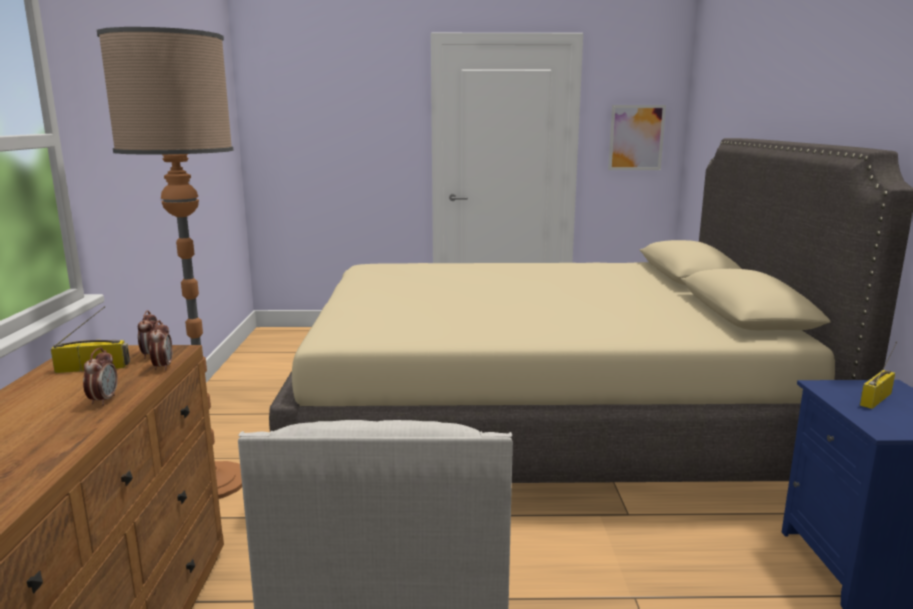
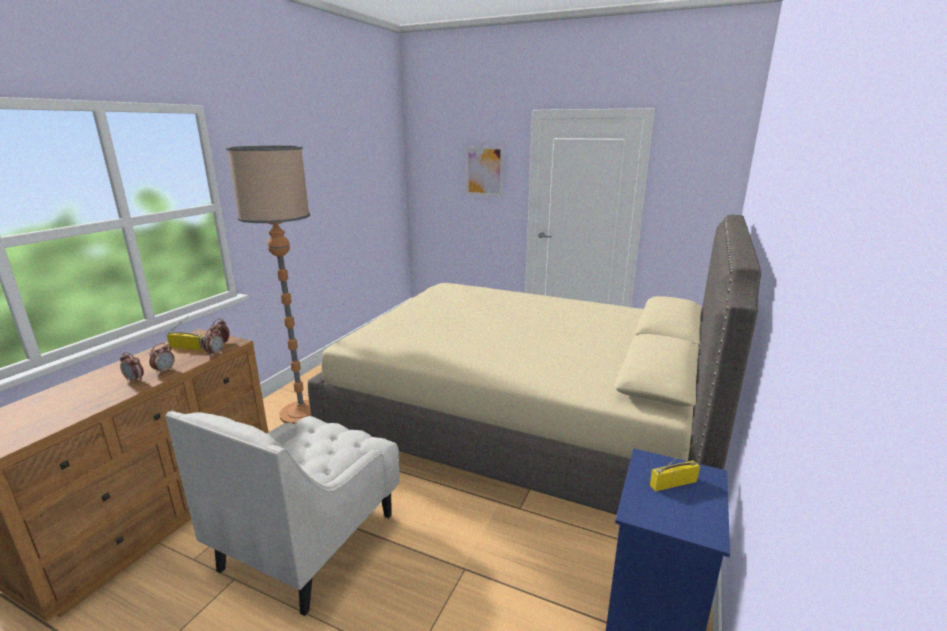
camera: 25 degrees right, 5 degrees up
picture [608,105,666,170] -> picture moved to [466,147,503,196]
none -> alarm clock [120,352,144,383]

